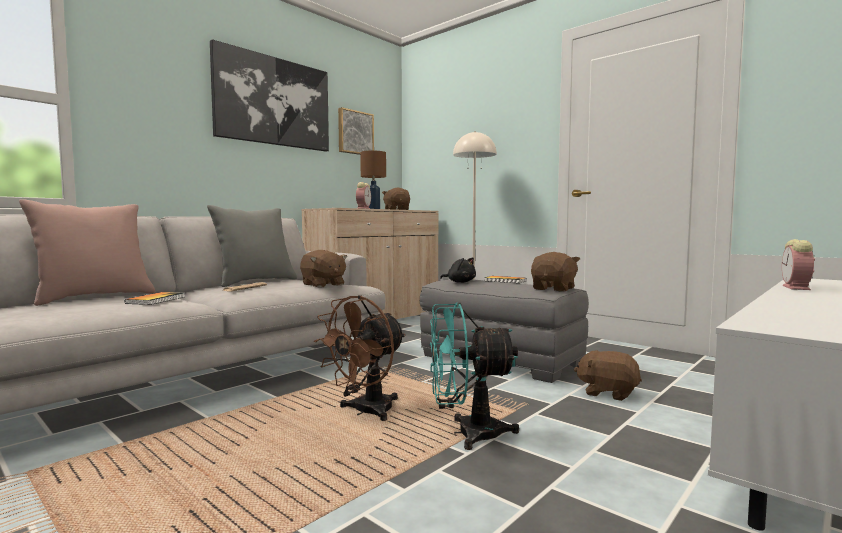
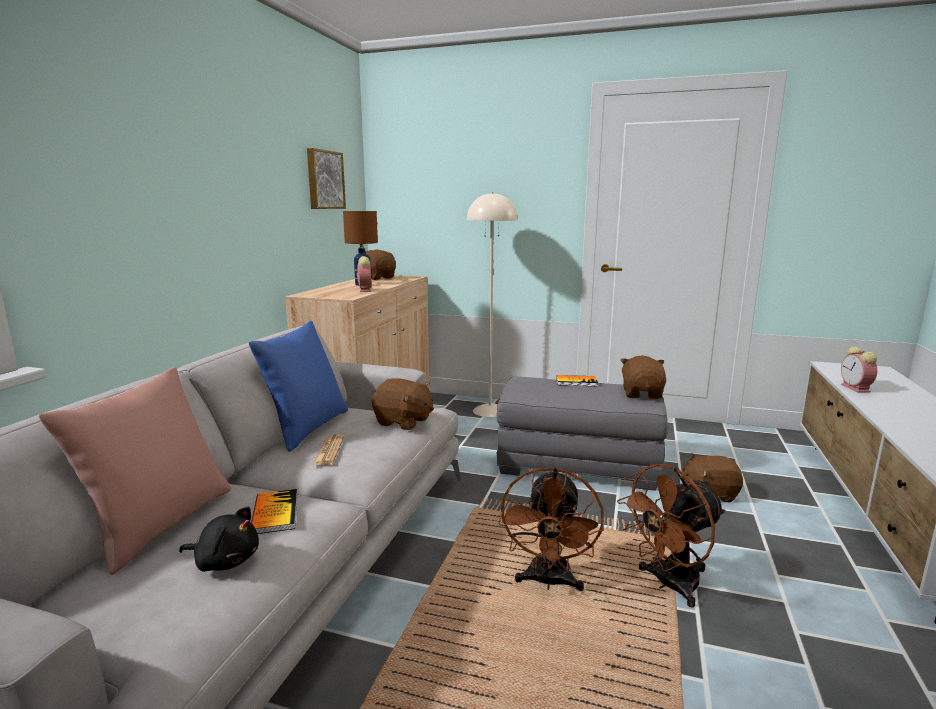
camera: 25 degrees left, 10 degrees up
grey pillow [207,205,297,287] -> blue pillow [249,321,348,452]
picture [210,39,329,152] -> none
turquoise fan [430,302,519,450] -> brown fan [617,464,725,608]
black plush toy [440,258,476,283] -> black plush toy moved to [179,507,259,572]

